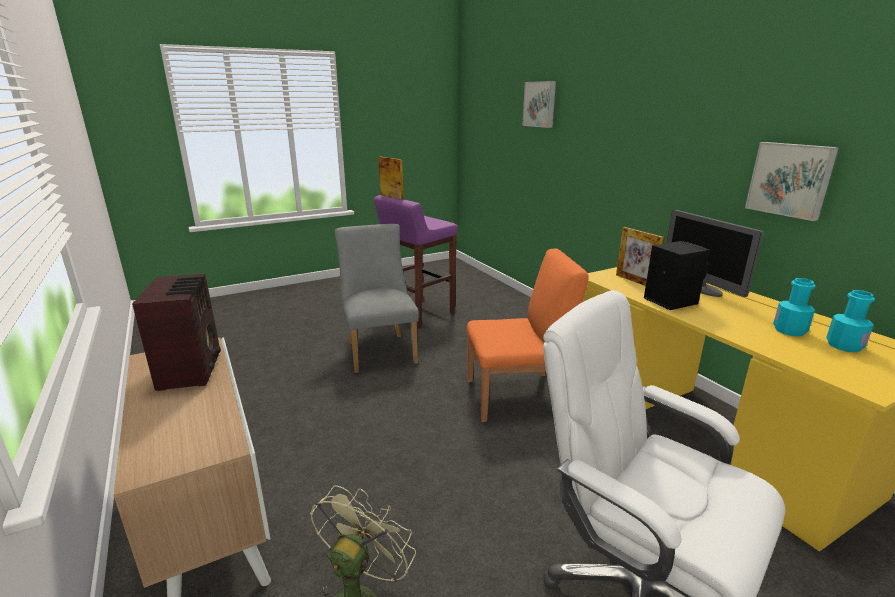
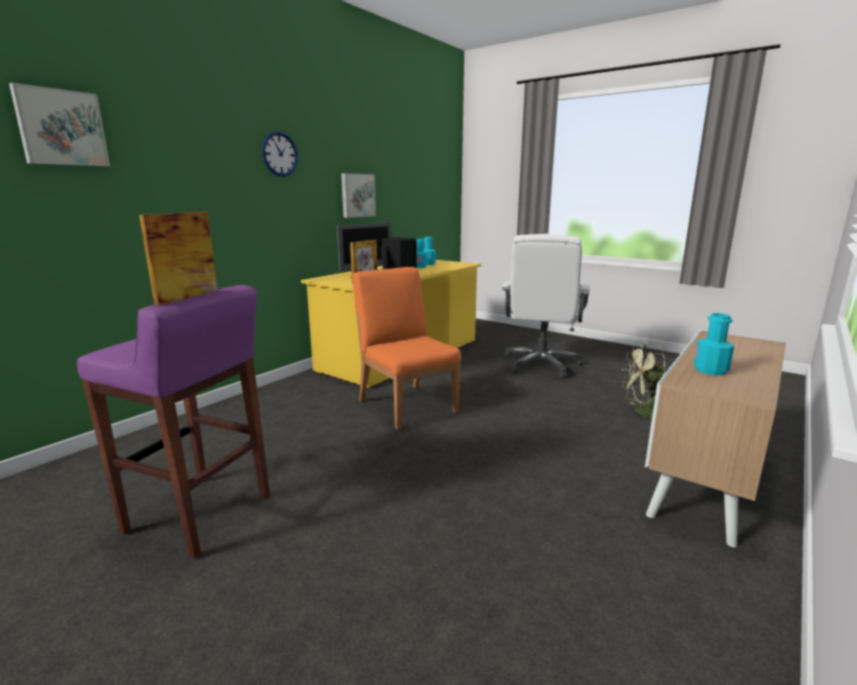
camera: 115 degrees left, 5 degrees down
radio [132,274,221,391] -> turquoise bottle [694,313,734,375]
grey chair [335,224,419,373] -> none
none -> wall clock [262,132,298,177]

